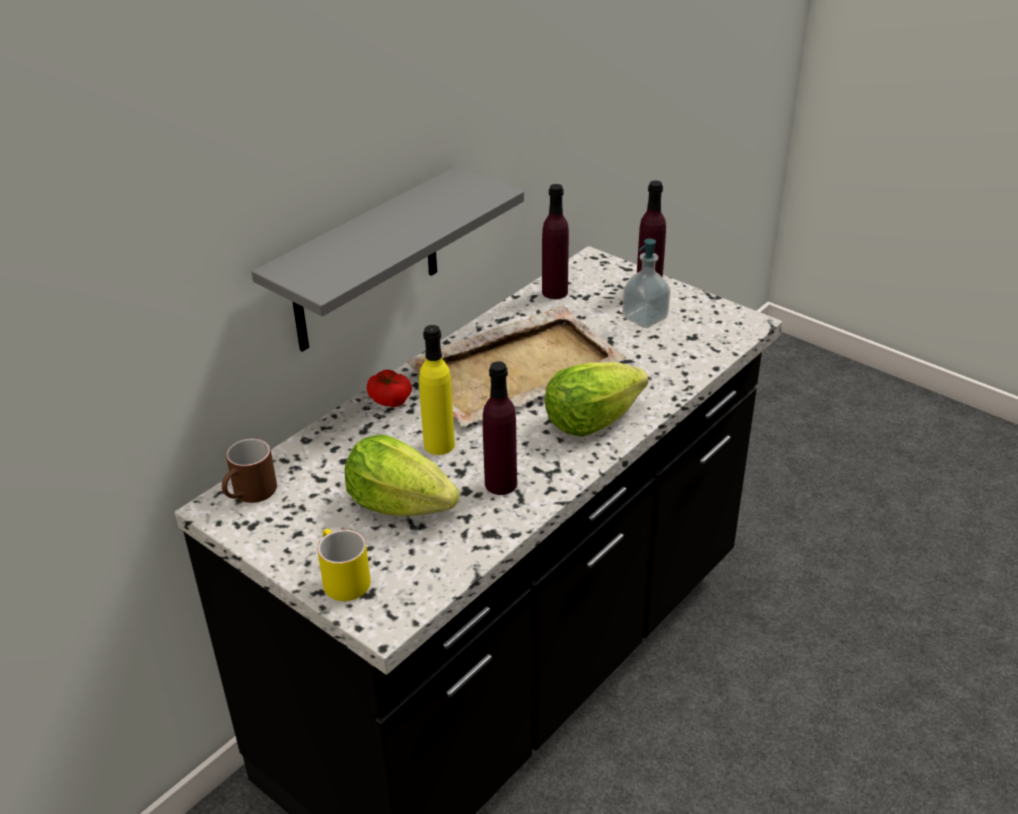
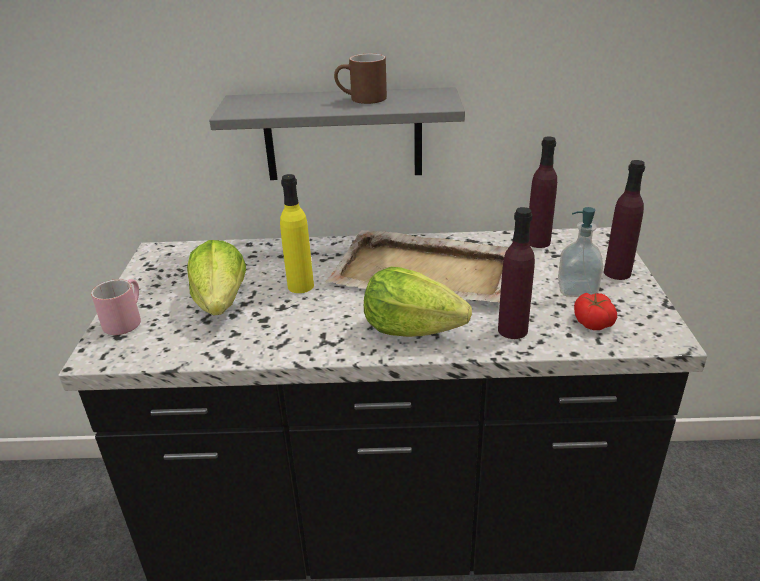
camera: 50 degrees right, 5 degrees down
brown mug [222,438,277,503] -> brown mug moved to [334,54,387,104]
yellow mug [317,529,371,601] -> pink mug [91,279,141,335]
tomato [367,370,412,407] -> tomato moved to [574,293,617,330]
purple bottle [483,361,517,495] -> purple bottle moved to [498,207,535,339]

